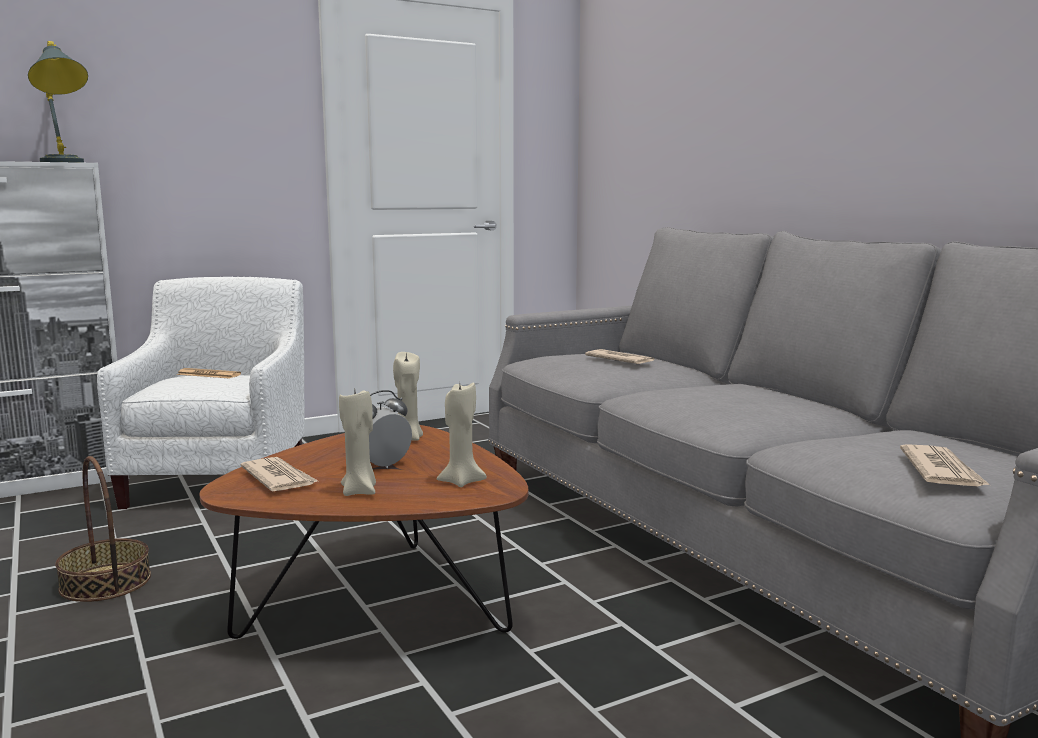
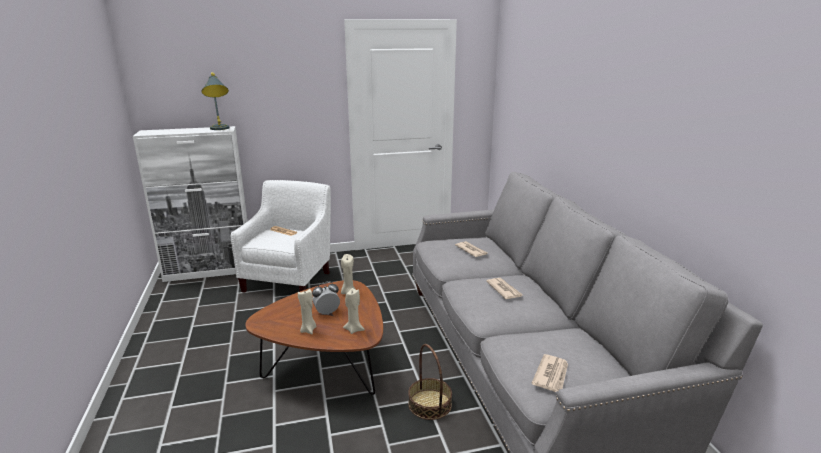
camera: 15 degrees right, 10 degrees up
basket [55,456,151,602] -> basket moved to [408,344,452,420]
newspaper [241,457,318,491] -> newspaper moved to [486,278,523,299]

